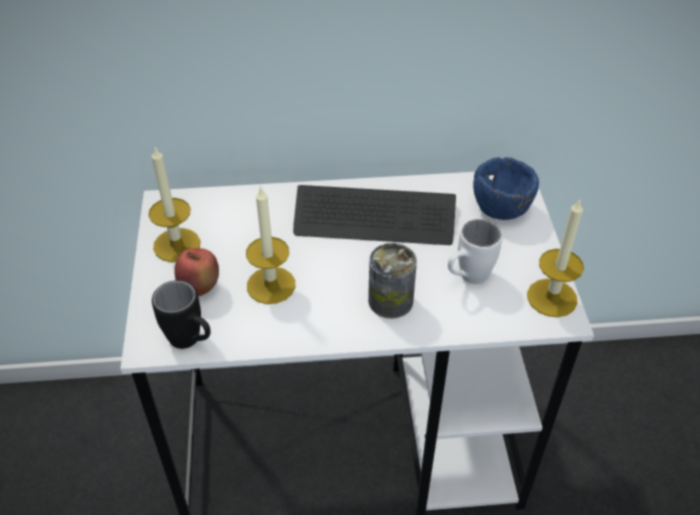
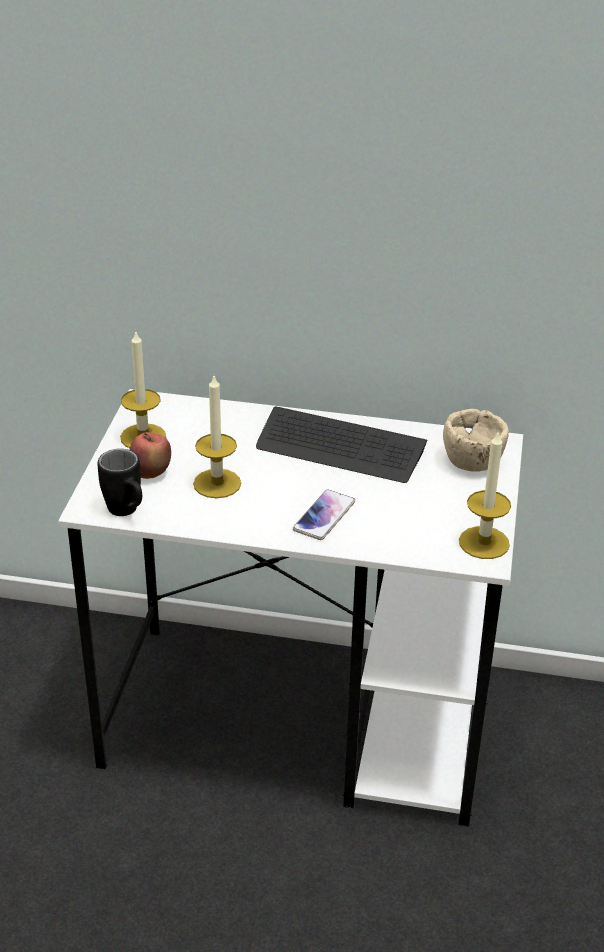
camera: 15 degrees right, 10 degrees down
can [368,243,417,319] -> phone [293,490,355,540]
white mug [448,219,502,284] -> none
blue bowl [473,157,539,220] -> beige bowl [443,409,509,472]

